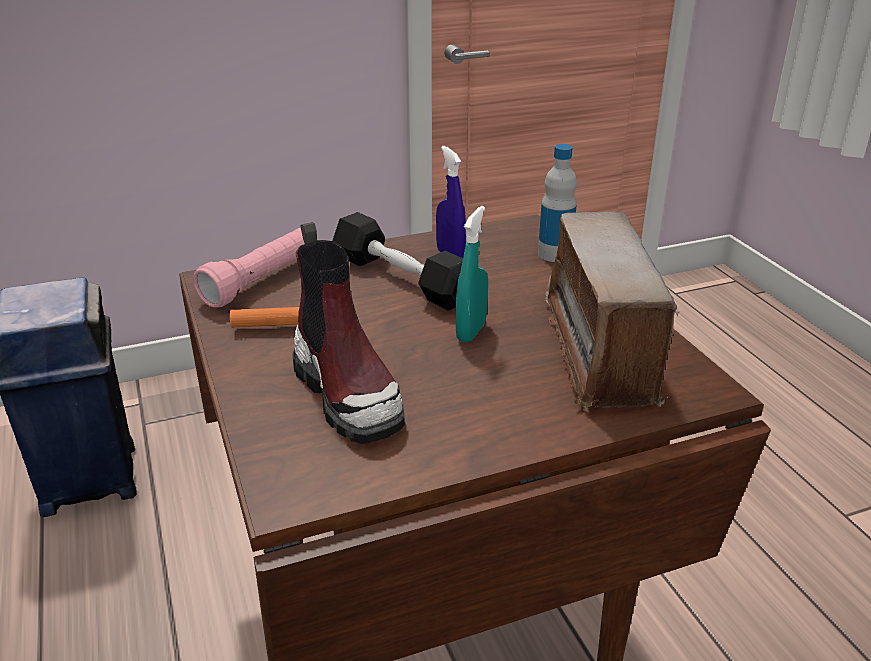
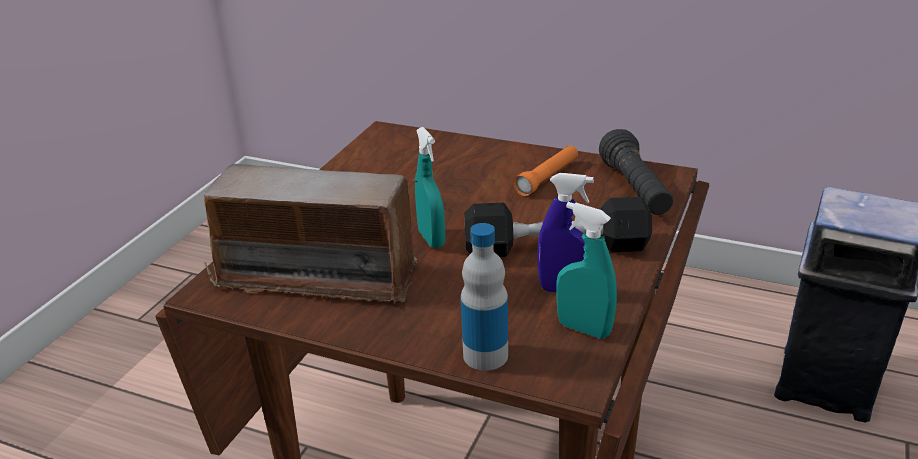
camera: 135 degrees right, 0 degrees up
pink flashlight [193,228,305,308] -> black flashlight [599,129,673,215]
boot [293,222,405,444] -> none
radio [545,211,679,412] -> radio turned 150 degrees clockwise [204,164,418,305]
none -> turquoise spray bottle [556,202,617,339]

